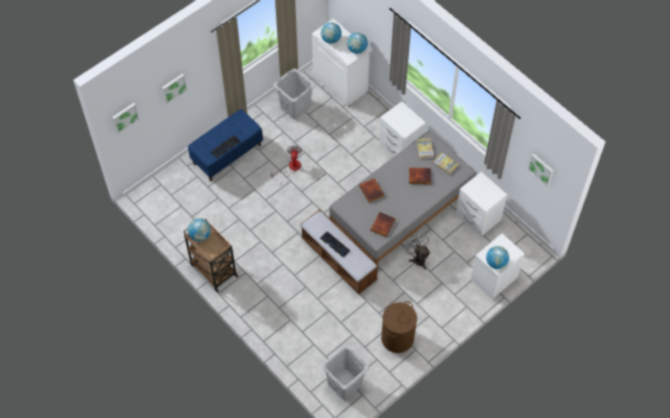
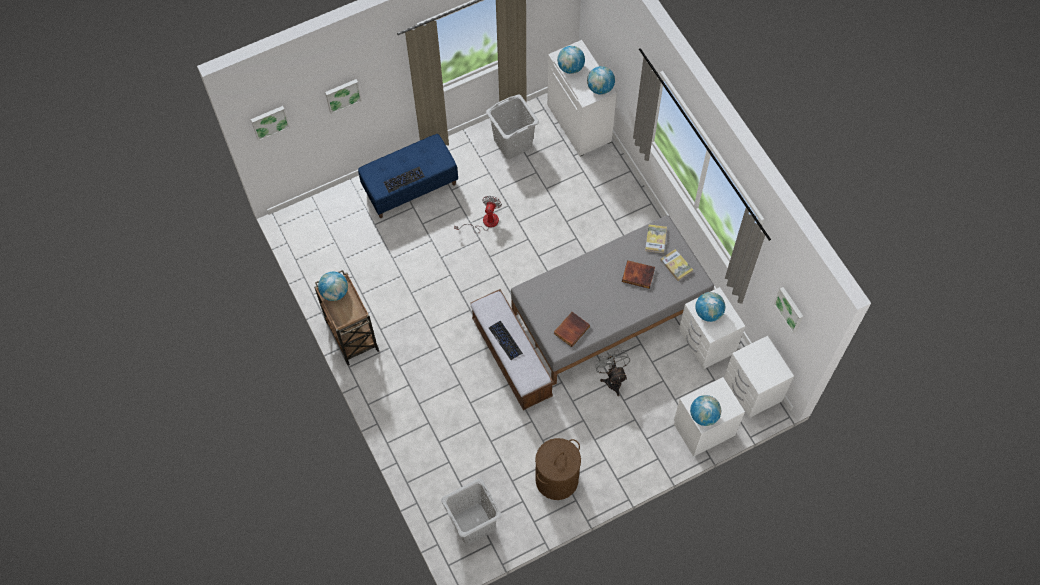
camera: 15 degrees right, 5 degrees up
book [359,178,384,203] -> none
white nightstand [379,101,426,156] -> white nightstand moved to [725,336,794,418]
none -> globe [695,292,725,322]

